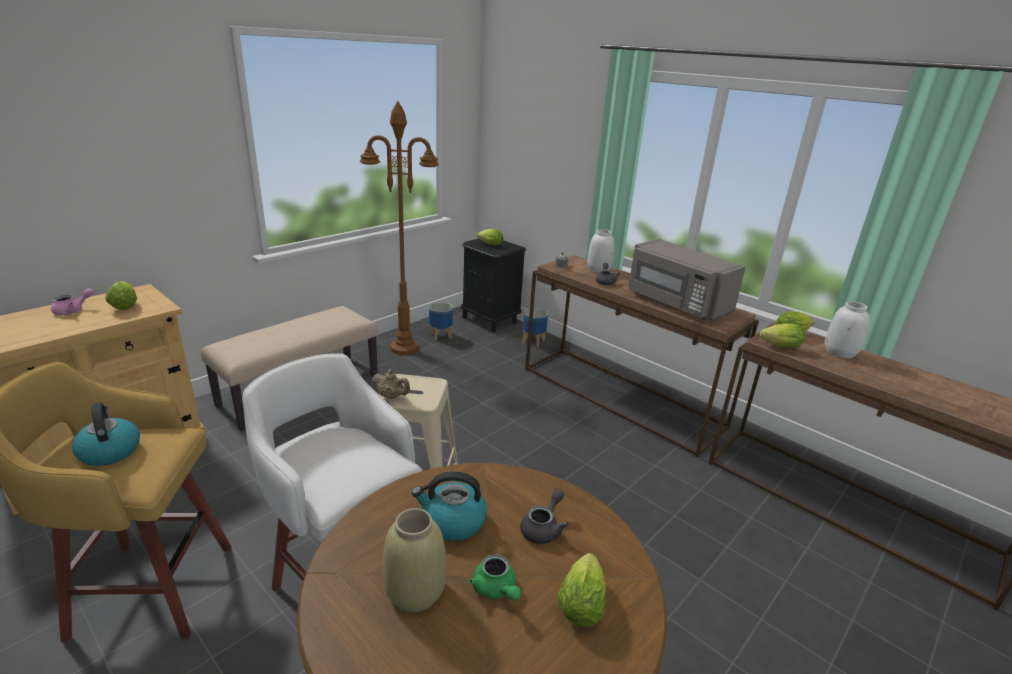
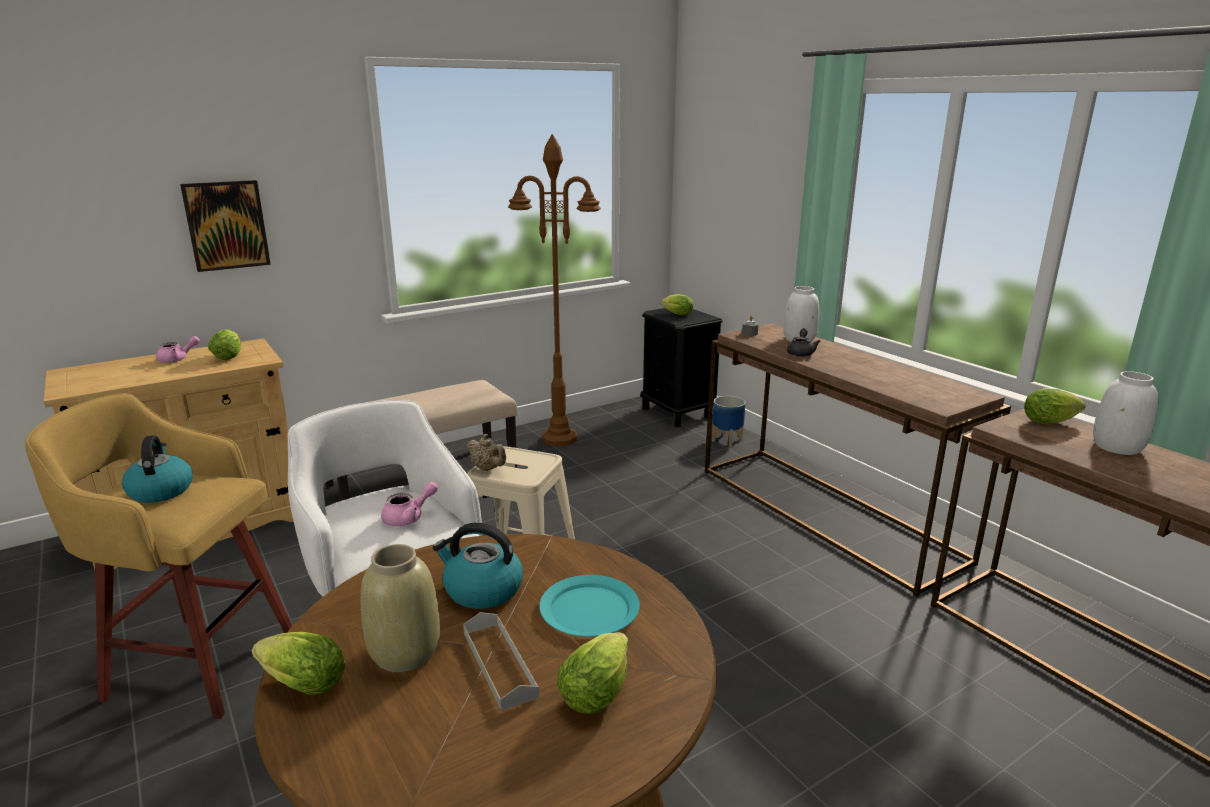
camera: 15 degrees right, 5 degrees down
planter [429,302,453,341] -> none
green teapot [469,554,521,601] -> grey tray [463,612,540,711]
grey teapot [520,489,569,544] -> turquoise plate [539,575,640,637]
grey microwave [628,239,746,320] -> none
lettuce [759,323,805,348] -> lettuce moved to [252,632,345,695]
none -> picture [180,180,271,272]
none -> pink teapot [381,482,438,526]

